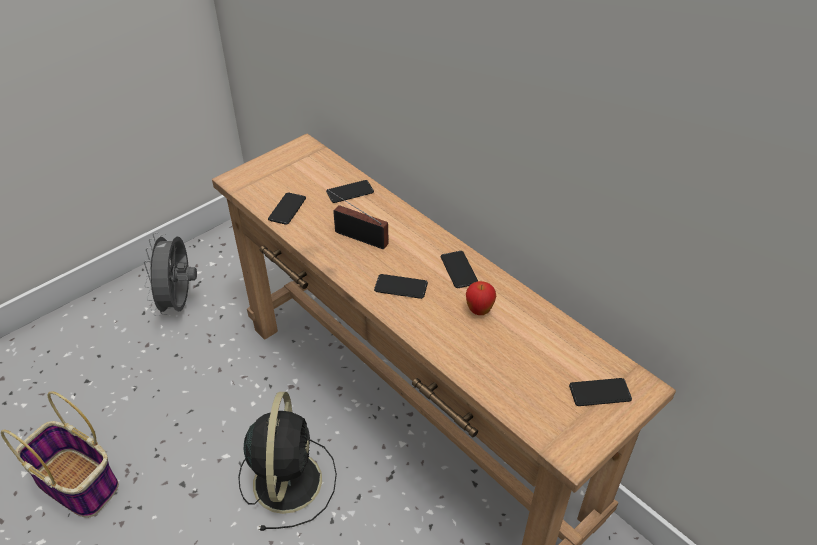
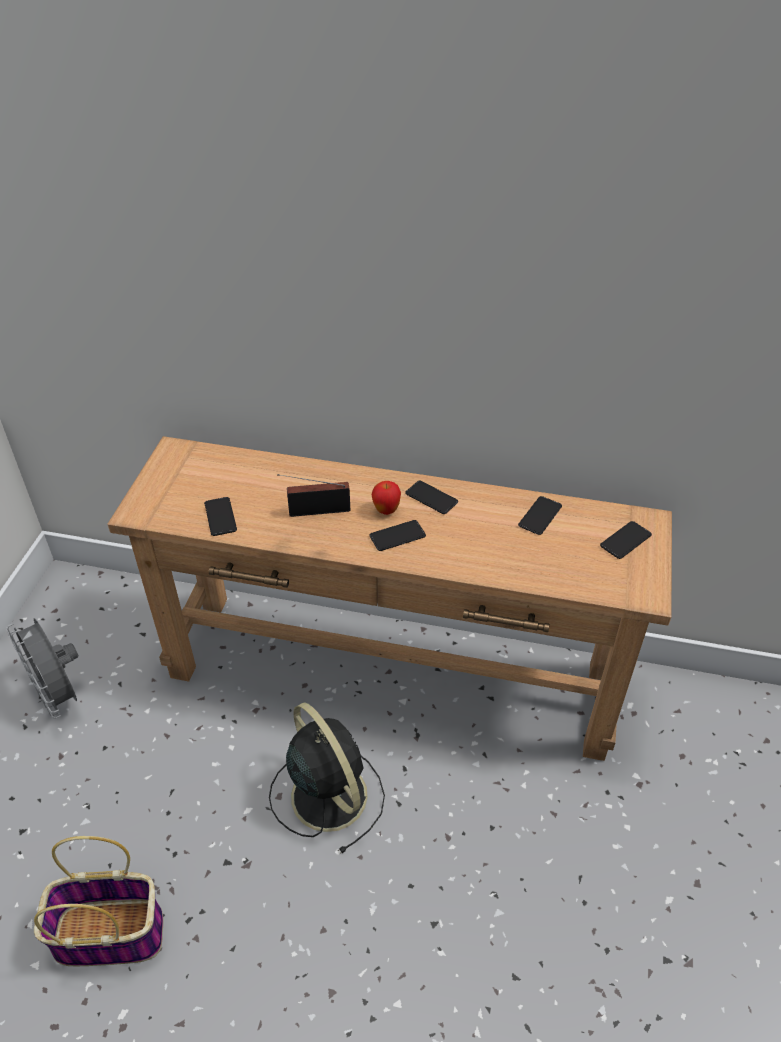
camera: 35 degrees left, 0 degrees up
phone [326,180,374,203] -> phone moved to [518,496,562,535]
apple [466,281,496,315] -> apple moved to [371,481,401,515]

